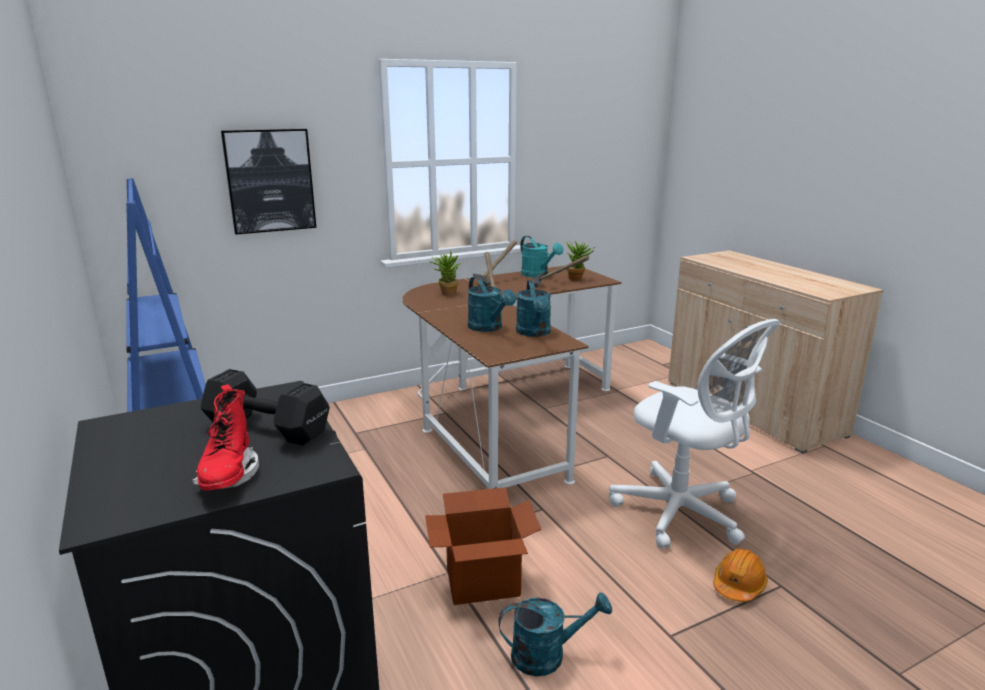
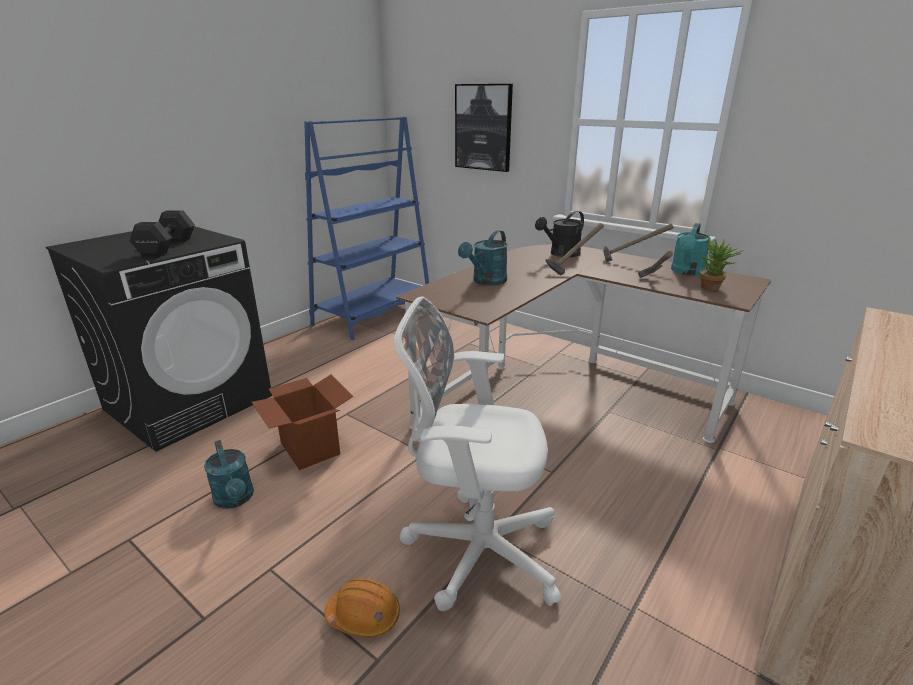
camera: 65 degrees right, 5 degrees up
red boot [192,384,259,491] -> none
potted plant [429,250,460,295] -> black watering can [535,211,584,257]
turquoise watering can [516,280,551,337] -> none
white office chair [609,319,780,549] -> white office chair turned 75 degrees clockwise [394,296,561,611]

